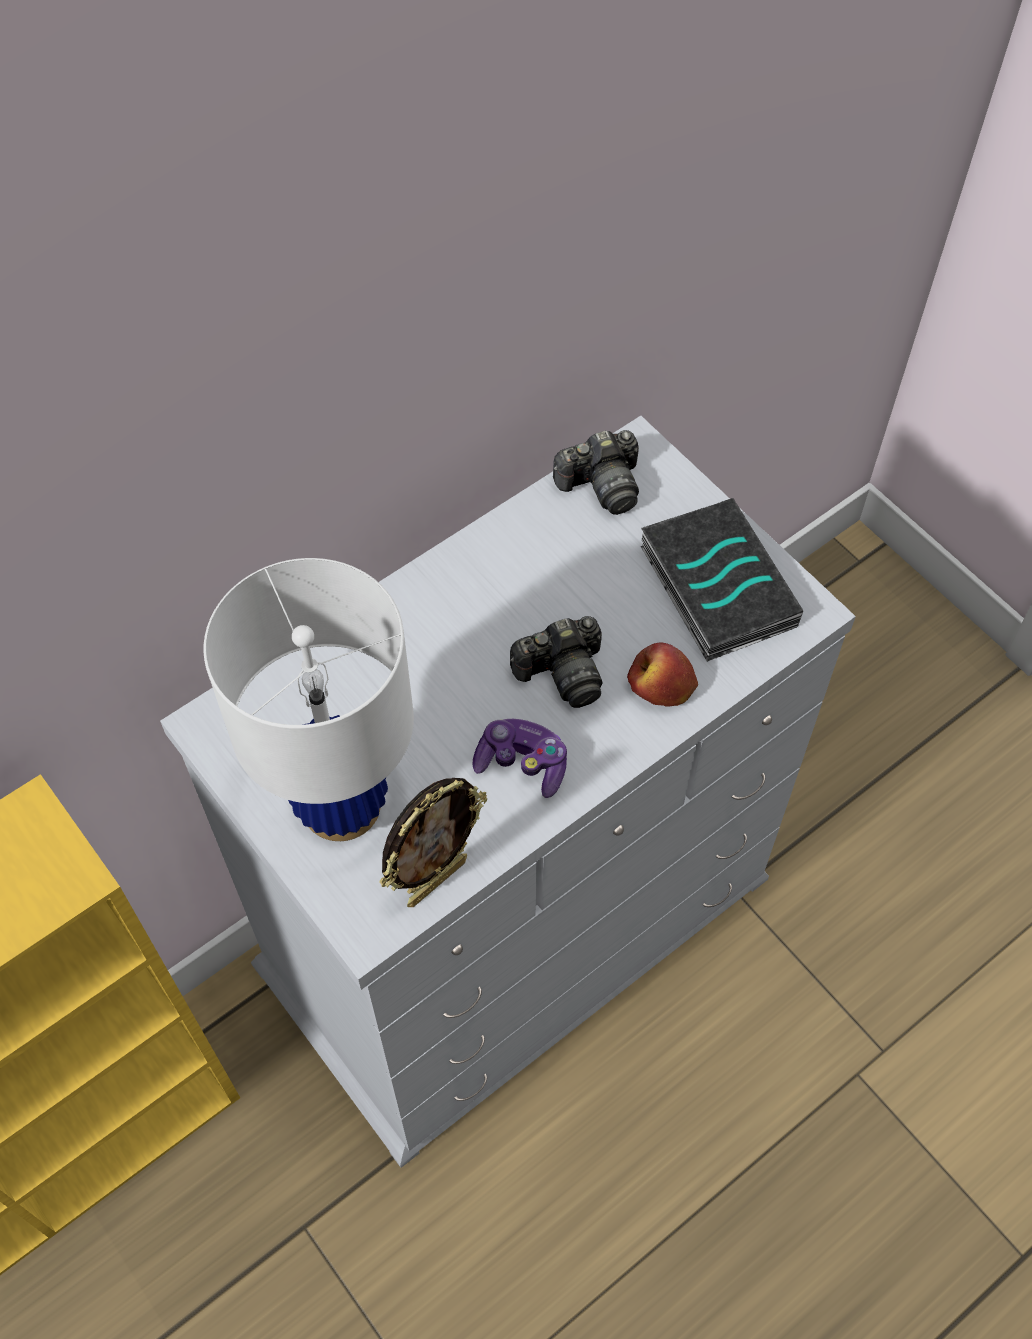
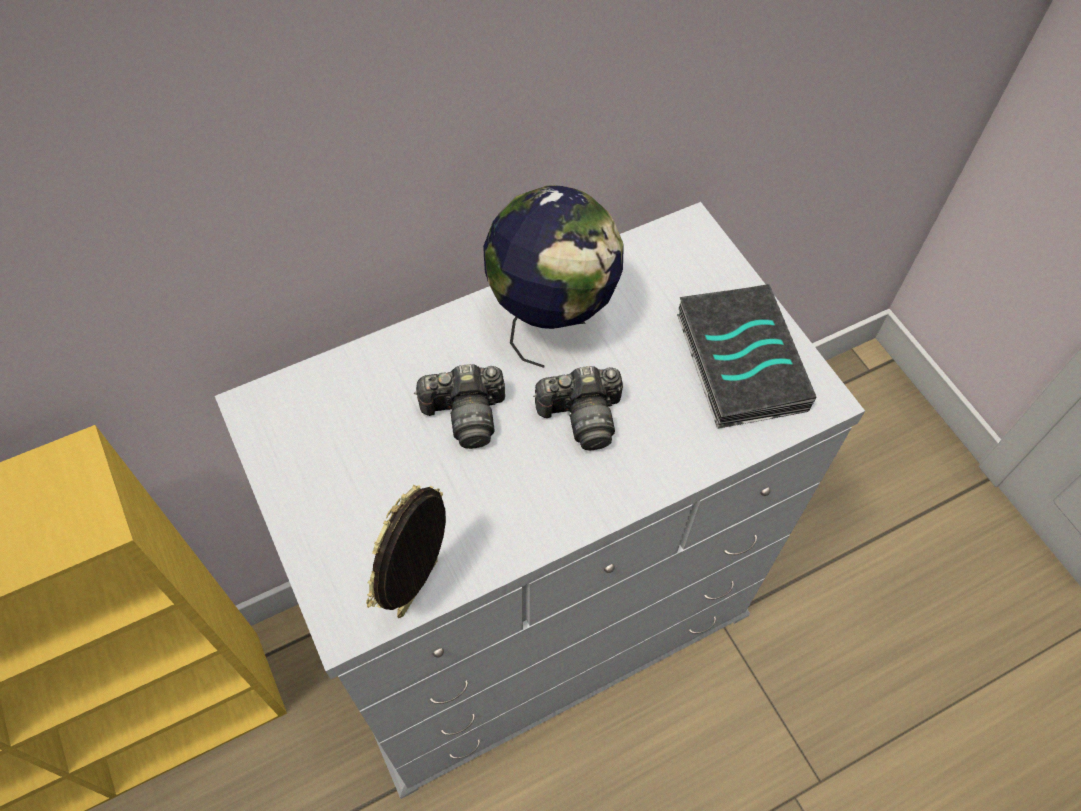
camera: 10 degrees right, 0 degrees up
white table lamp [204,558,414,841] -> none
picture frame [379,778,487,907] -> picture frame turned 150 degrees clockwise [366,485,446,618]
game controller [473,719,567,798] -> none
camera [553,430,639,515] -> camera moved to [414,364,505,449]
apple [627,642,698,707] -> none
none -> globe [483,185,624,368]

